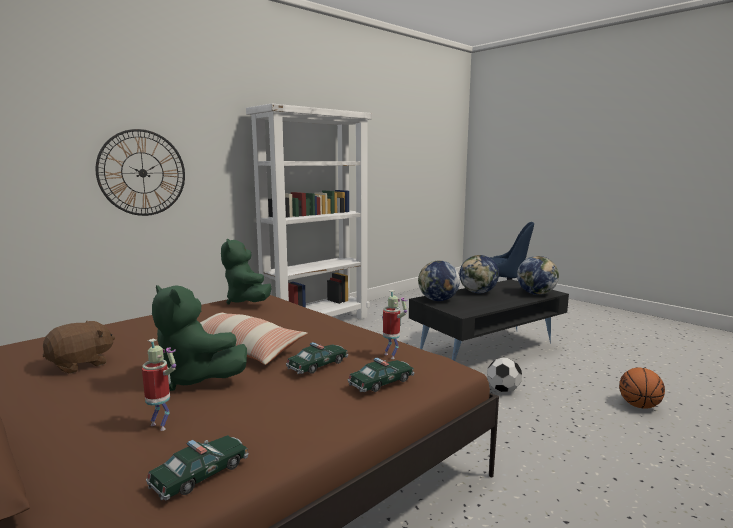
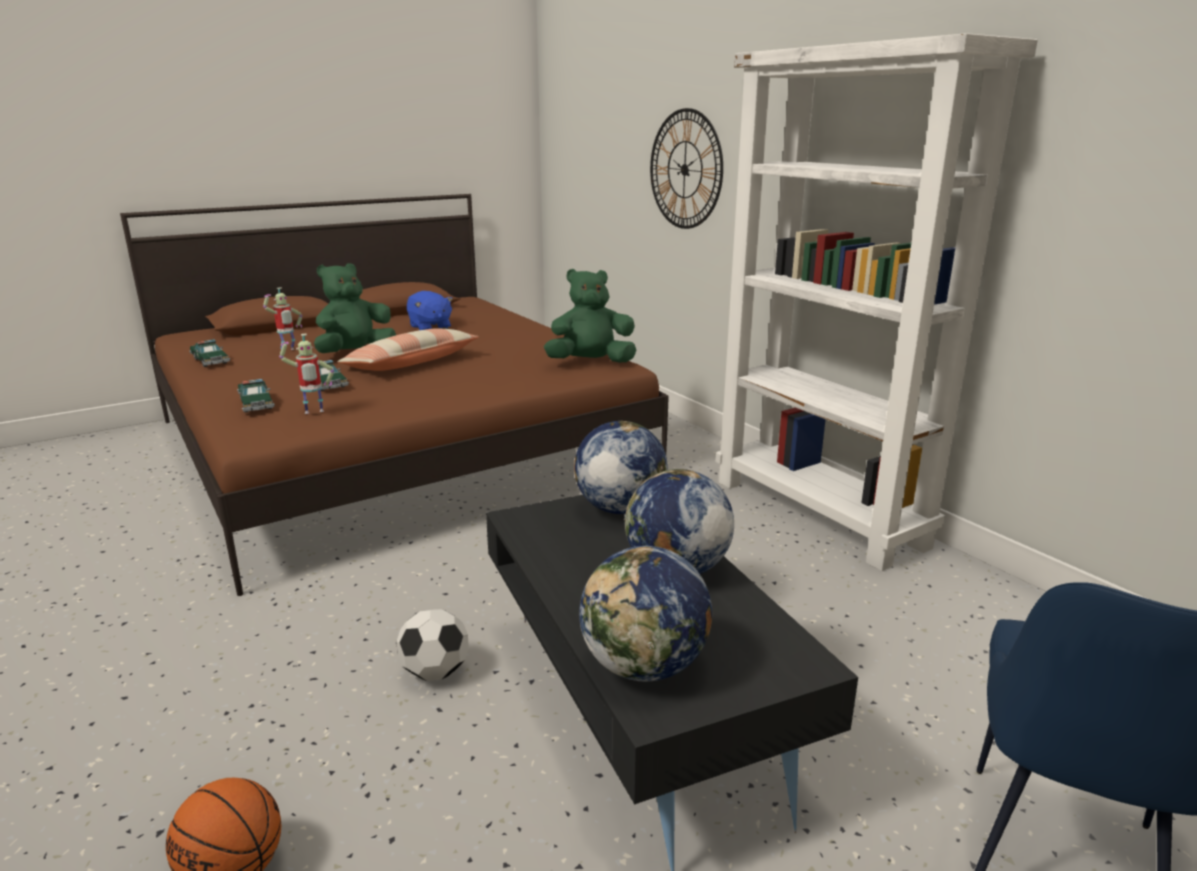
camera: 100 degrees right, 10 degrees up
brown plush toy [43,321,115,374] -> blue plush toy [407,291,453,330]

